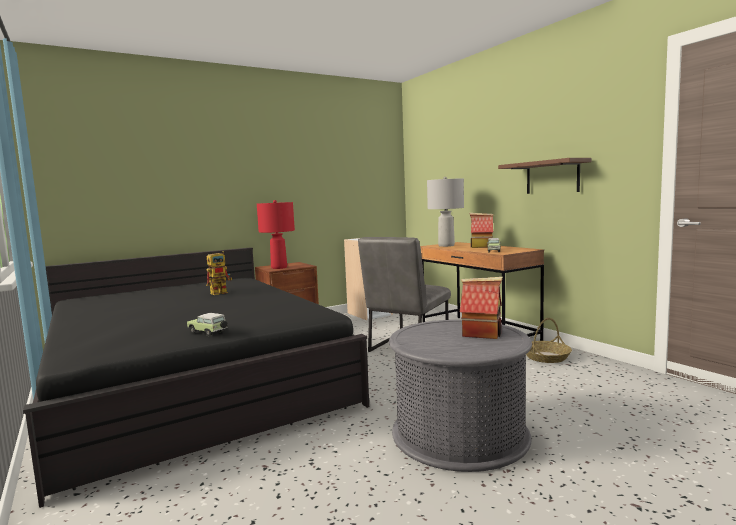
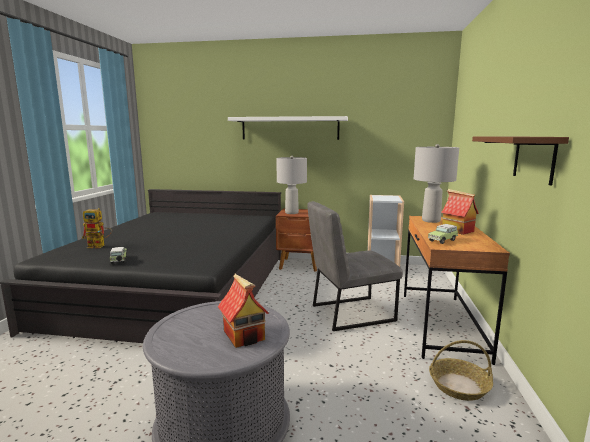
camera: 40 degrees right, 5 degrees up
toy robot [206,251,232,295] -> toy robot moved to [82,208,112,248]
red table lamp [257,200,295,269] -> grey table lamp [276,156,307,214]
none -> white shelf [228,116,348,140]

